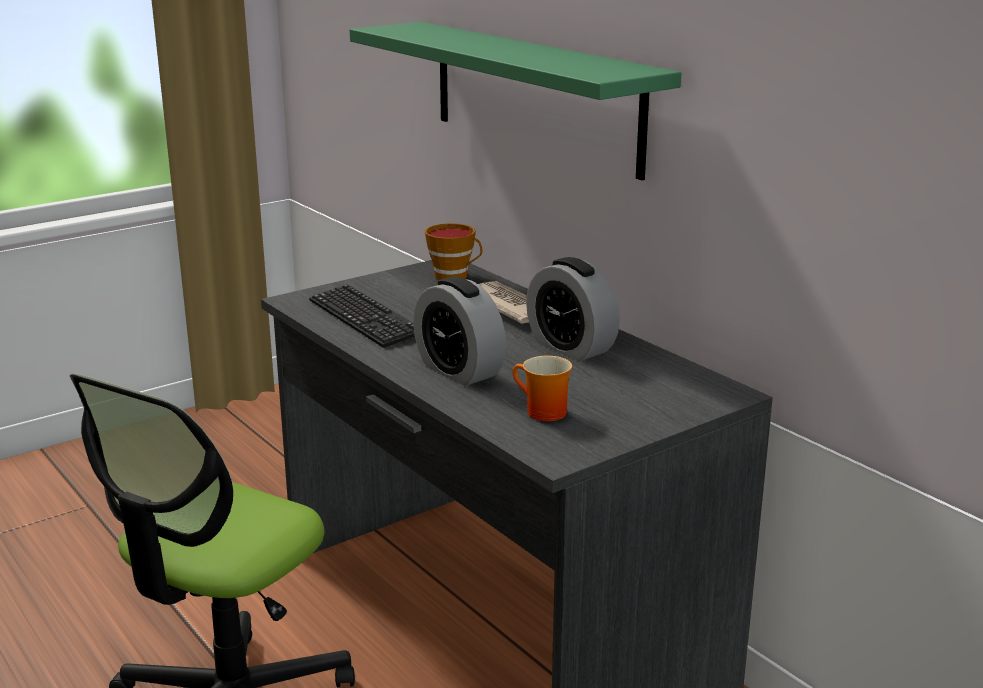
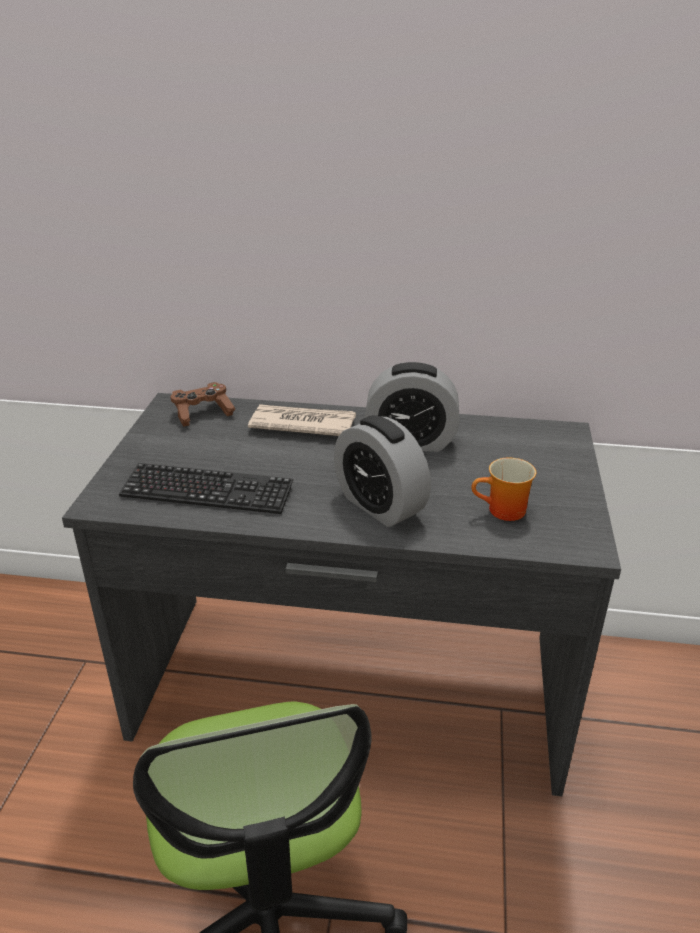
camera: 45 degrees left, 10 degrees up
green shelf [350,22,681,180] -> none
alarm clock [413,277,506,386] -> alarm clock turned 45 degrees clockwise [334,415,431,527]
cup [425,223,482,280] -> brown game controller [170,382,235,426]

